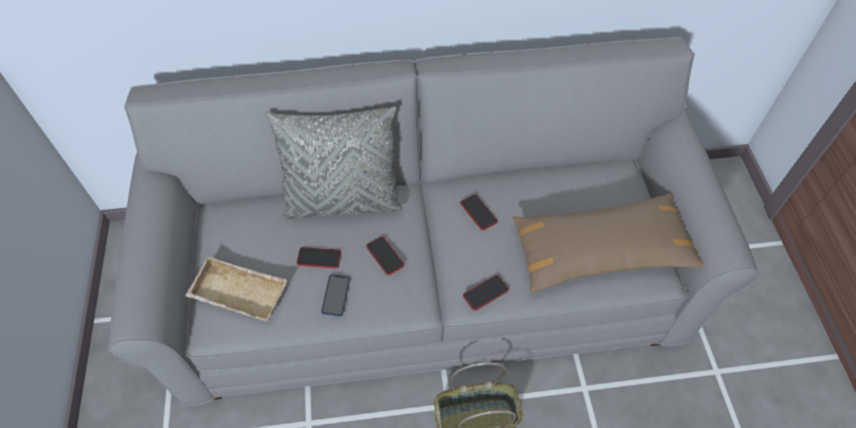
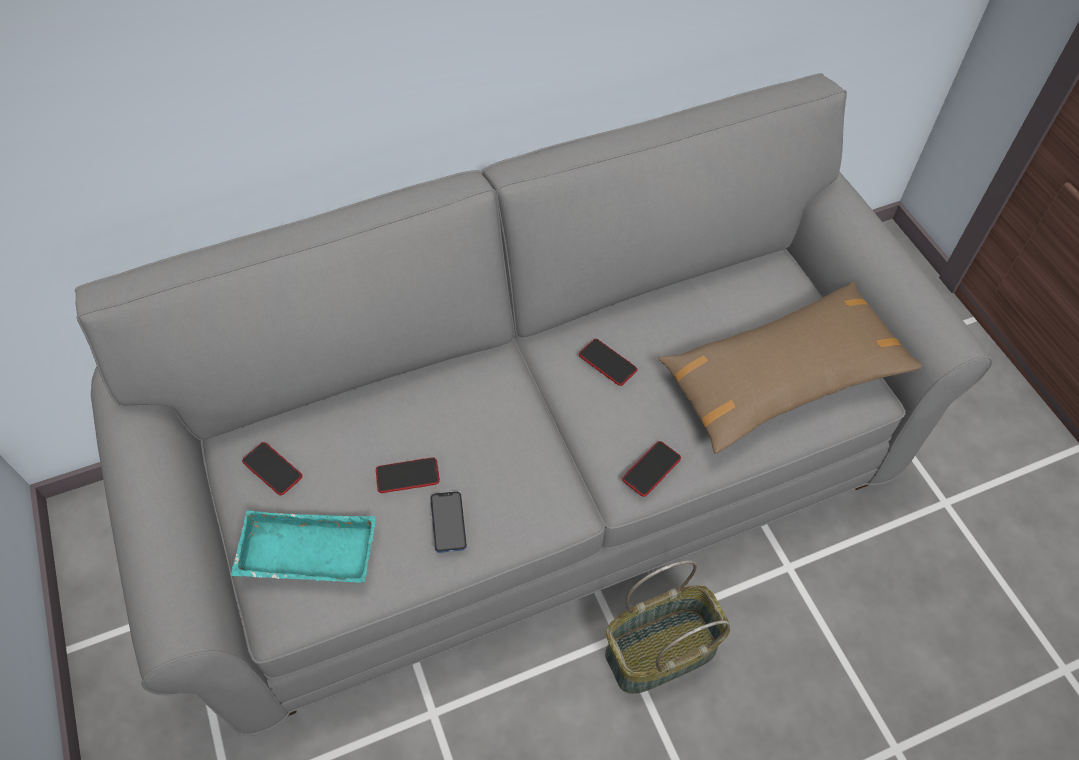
camera: 15 degrees left, 0 degrees up
beige tray [185,256,287,321] -> turquoise tray [231,510,375,583]
grey pillow [266,106,403,219] -> none
phone [366,236,404,275] -> phone moved to [242,442,302,495]

